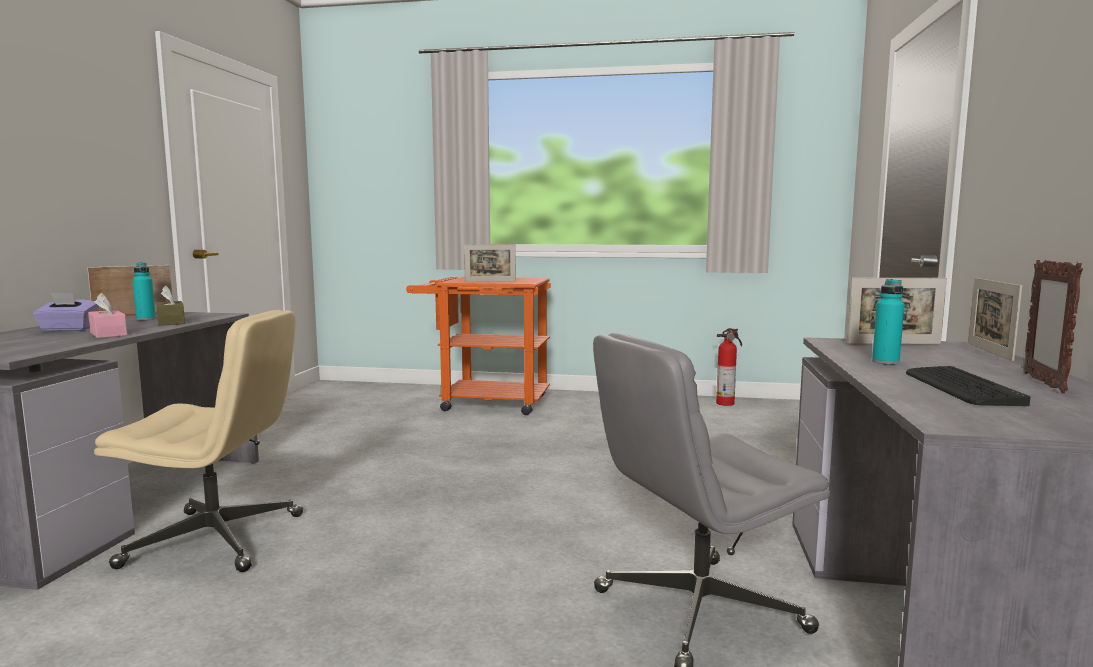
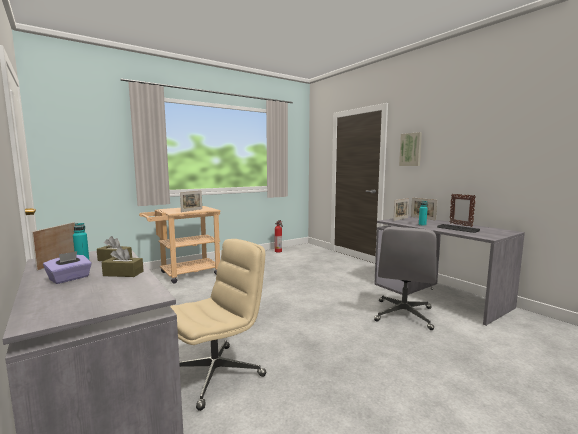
camera: 45 degrees left, 0 degrees up
pink tissue box [88,293,127,338] -> brown tissue box [102,247,143,277]
orange cart [406,277,551,415] -> beige cart [139,206,221,284]
none -> picture [399,132,422,166]

